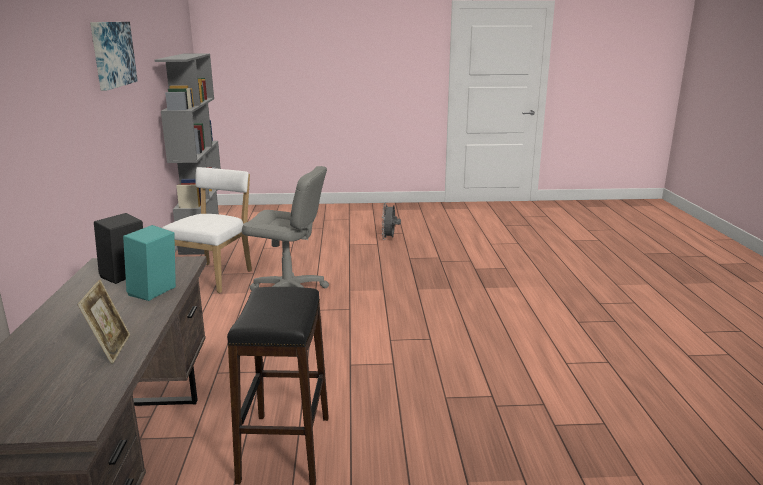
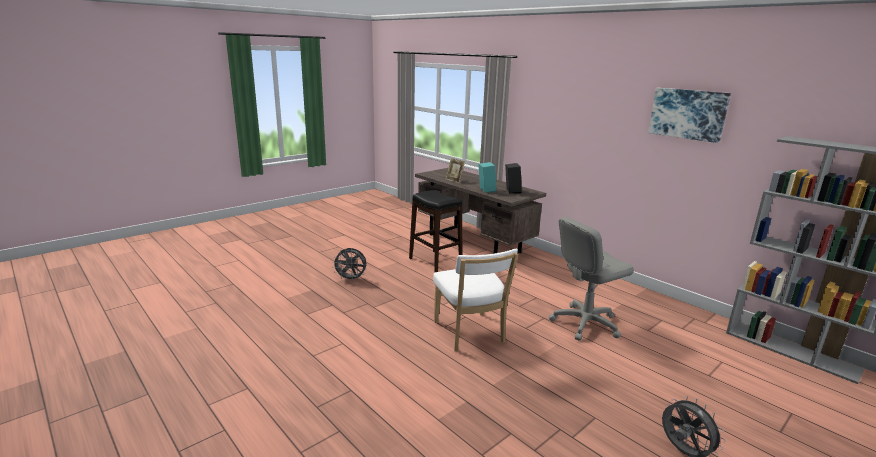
camera: 140 degrees right, 0 degrees up
white chair [162,167,252,293] -> white chair moved to [433,249,518,352]
none -> grey fan [332,248,367,282]

